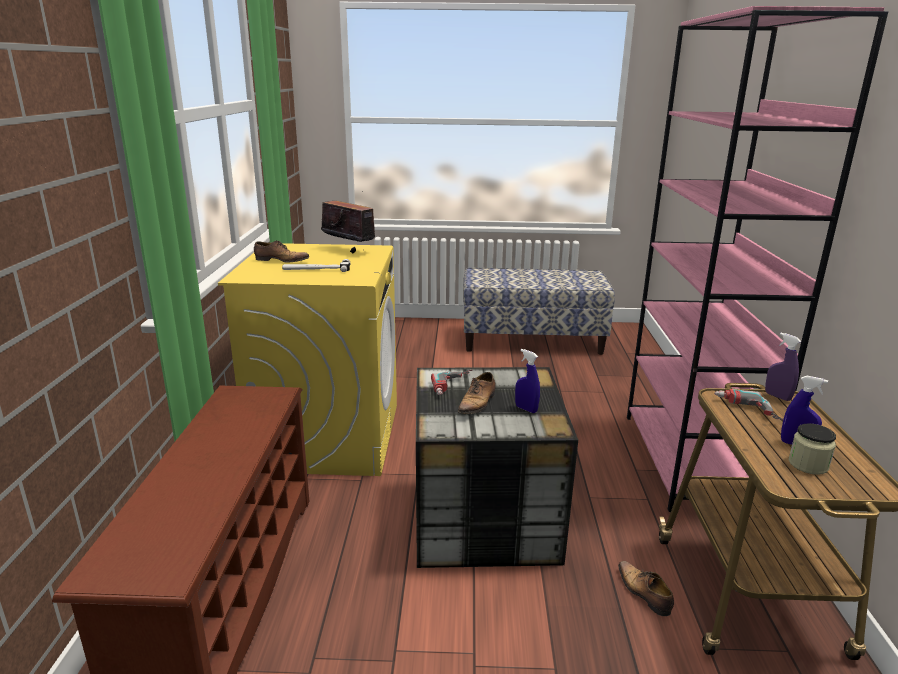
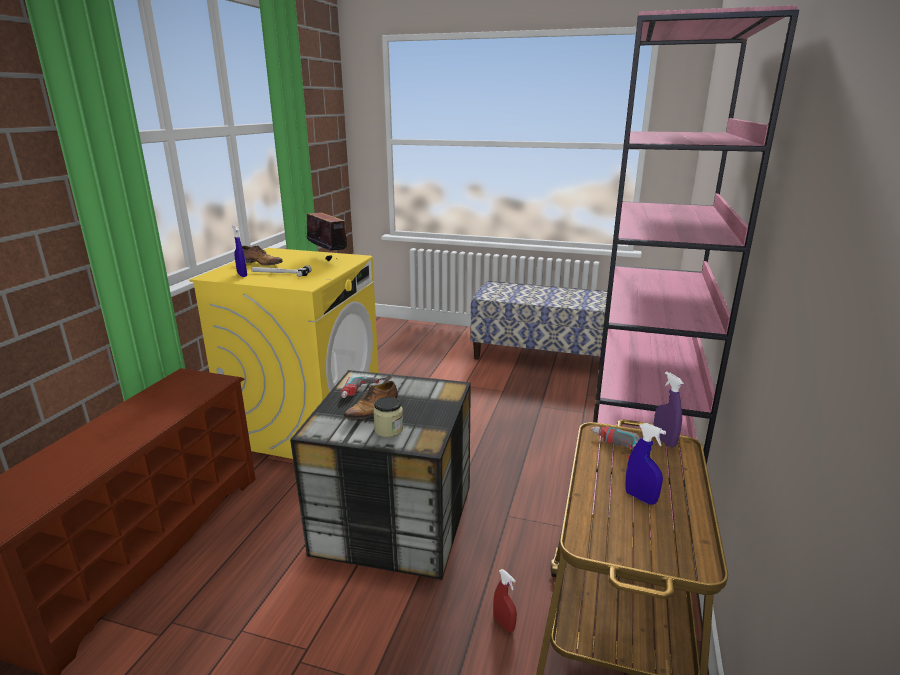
camera: 15 degrees right, 0 degrees up
blue spray bottle [515,349,540,413] -> blue spray bottle moved to [232,225,247,277]
shoe [618,561,674,616] -> red spray bottle [493,569,517,632]
jar [789,423,836,475] -> jar moved to [373,397,404,437]

